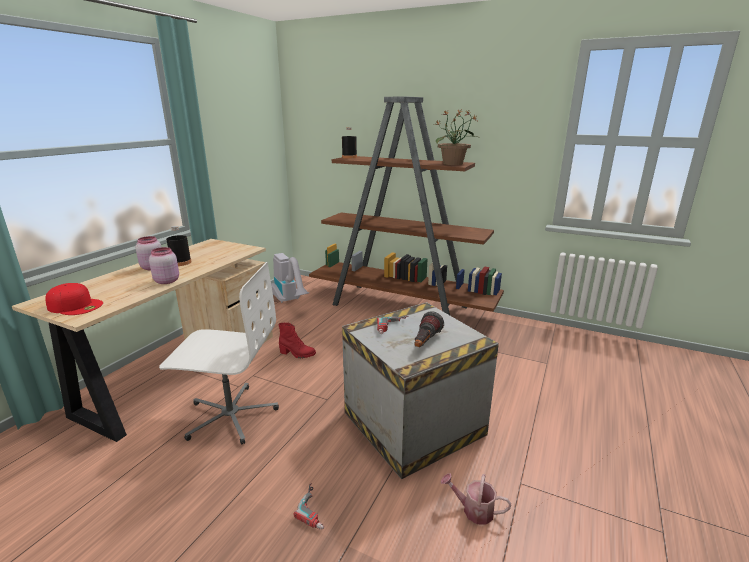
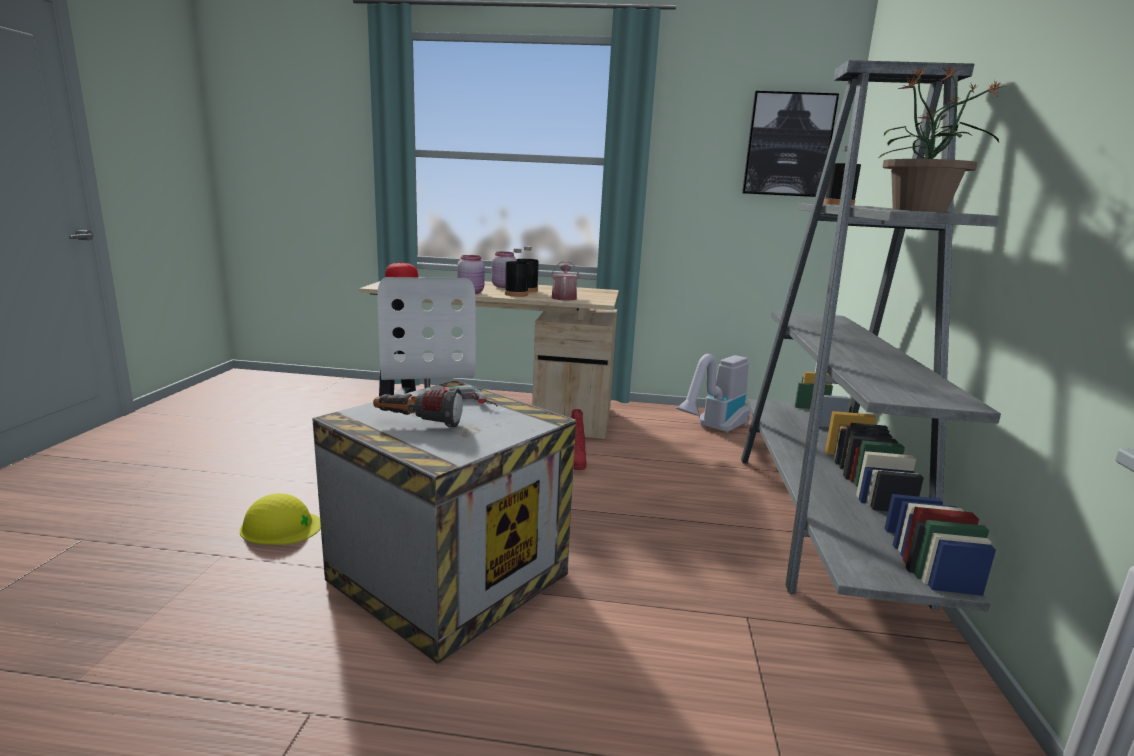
camera: 70 degrees right, 5 degrees down
power drill [293,483,324,529] -> yellow hard hat [240,493,321,545]
brown bookcase [309,96,504,315] -> grey bookcase [741,60,1001,612]
watering can [441,473,511,525] -> watering can moved to [551,261,579,301]
none -> black bottle [505,248,529,297]
none -> picture [742,91,839,197]

